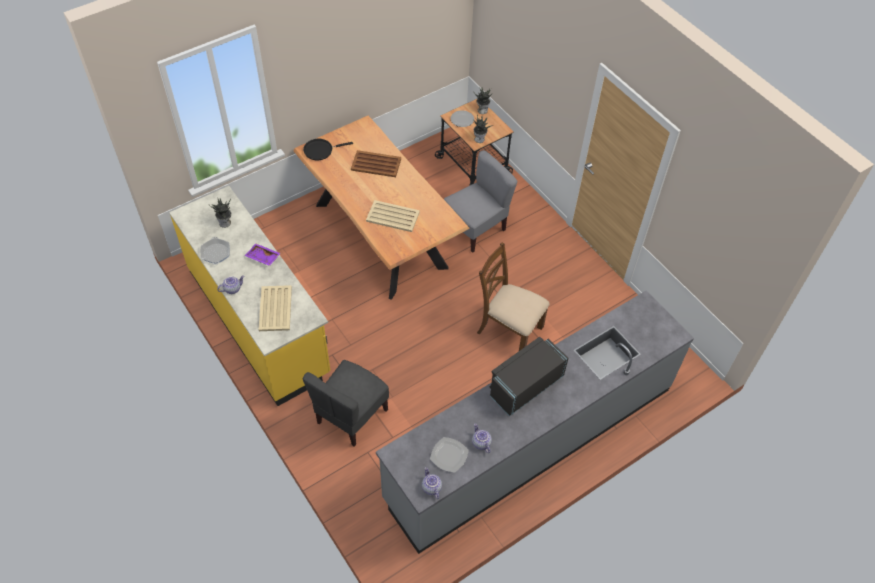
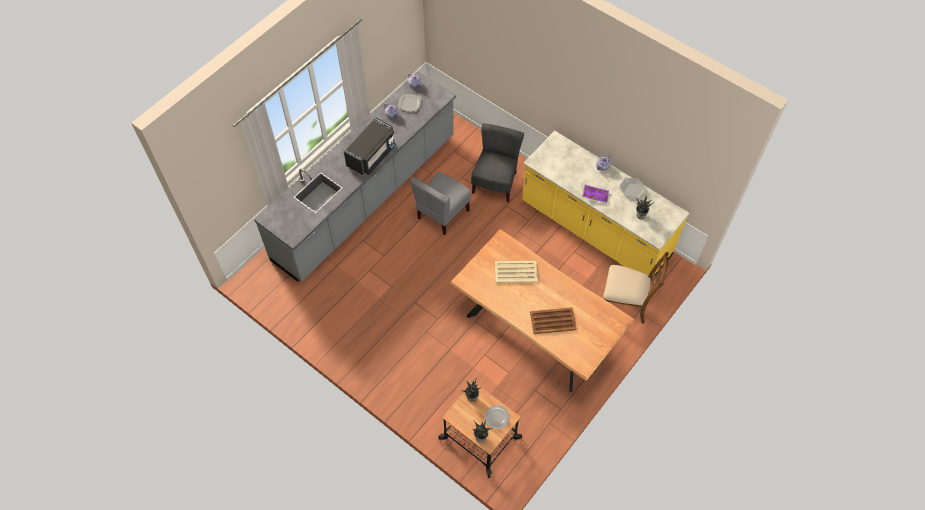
camera: 165 degrees right, 5 degrees up
beige tray [259,285,292,331] -> none
black frying pan [303,139,353,160] -> none
grey chair [444,150,517,253] -> grey chair moved to [410,172,471,235]
brown chair [477,243,550,351] -> brown chair moved to [603,252,669,324]

